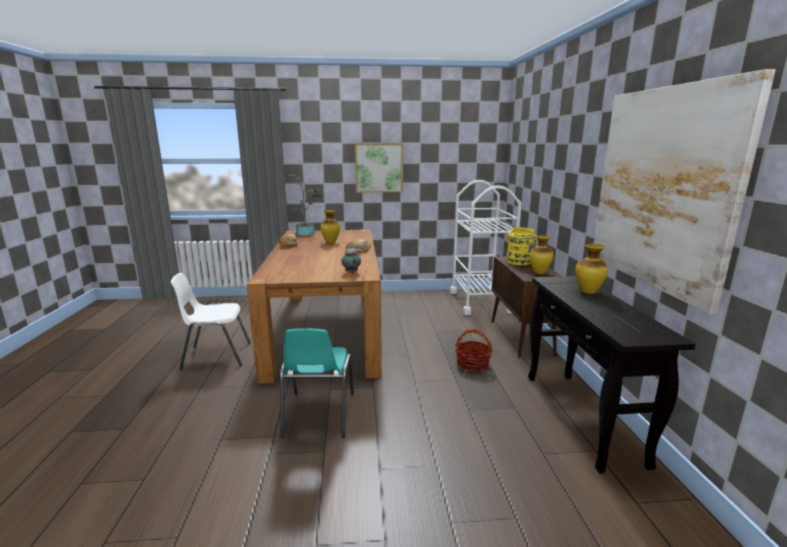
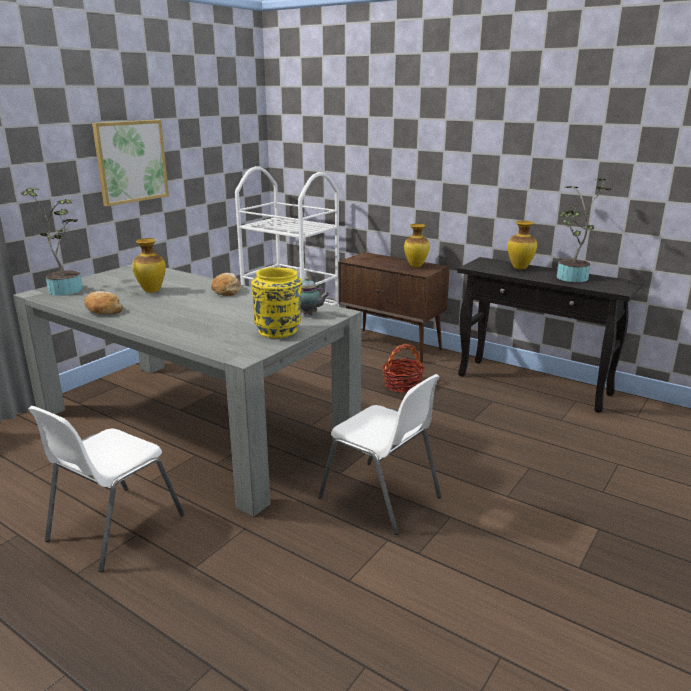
camera: 50 degrees left, 5 degrees up
brown dining table [247,229,382,384] -> grey dining table [13,264,362,517]
turquoise chair [280,329,354,438] -> white chair [318,374,442,535]
yellow vase [506,227,537,266] -> yellow vase moved to [251,267,302,338]
picture [594,69,776,314] -> none
none -> potted plant [557,178,611,282]

